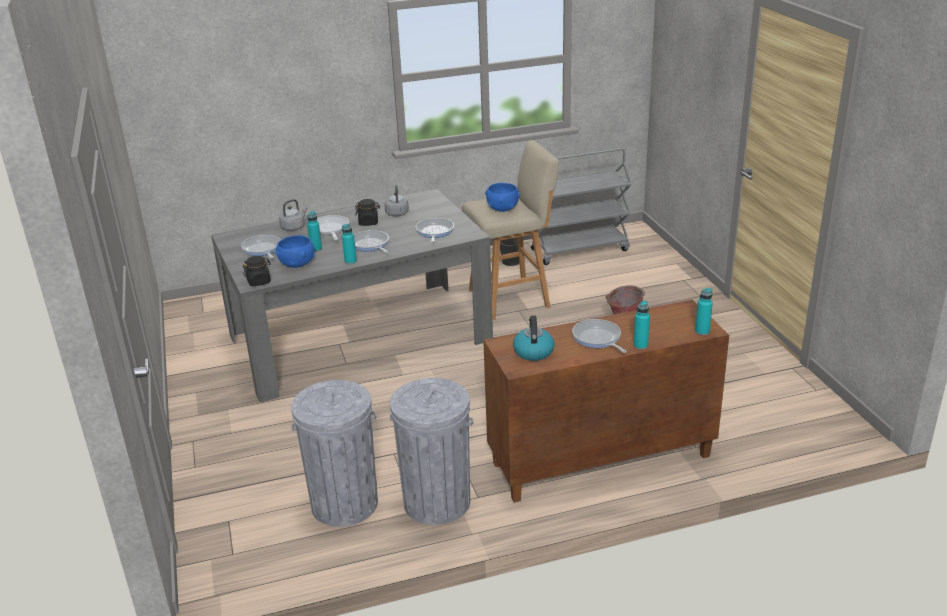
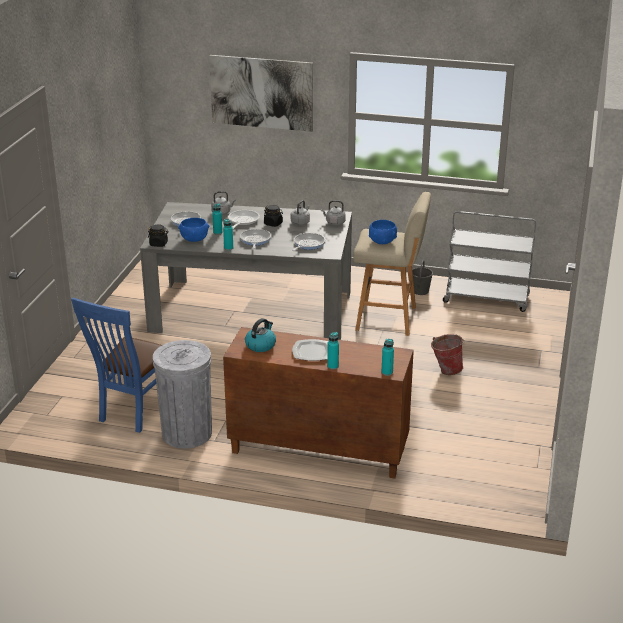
camera: 30 degrees right, 0 degrees up
grey trash can [291,380,378,527] -> blue chair [71,298,162,433]
frying pan [572,319,627,353] -> plate [292,339,328,361]
none -> picture [209,55,313,132]
none -> grey kettle [321,200,346,225]

